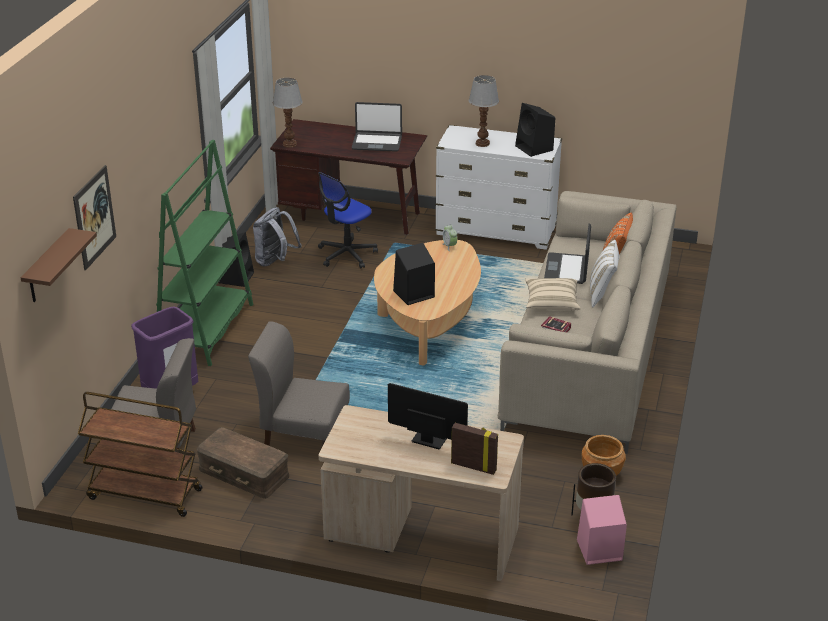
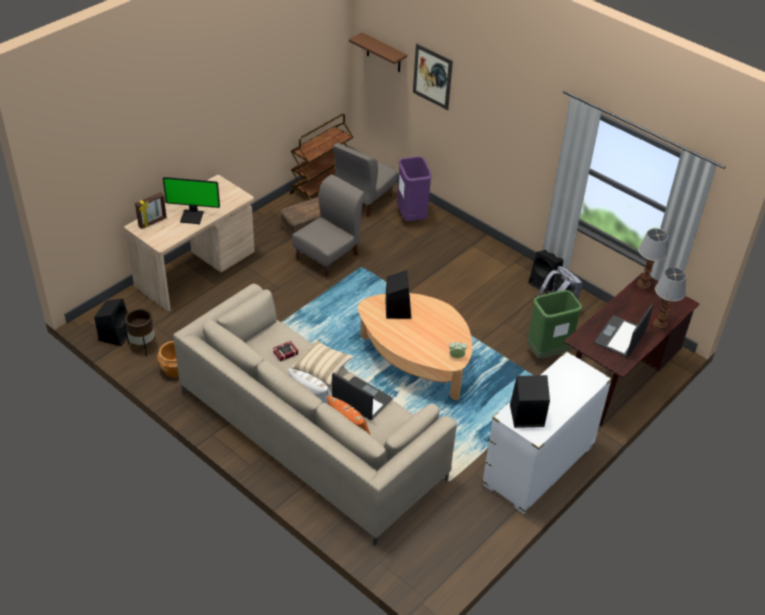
camera: 115 degrees right, 10 degrees up
green bookcase [156,140,254,366] -> none
office chair [318,172,378,269] -> green trash can [527,290,582,358]
monitor [388,383,468,450] -> monitor turned 45 degrees clockwise [163,177,220,224]
table lamp [469,75,499,147] -> table lamp moved to [653,267,686,330]
pink speaker [577,495,627,565] -> black speaker [94,298,128,346]

